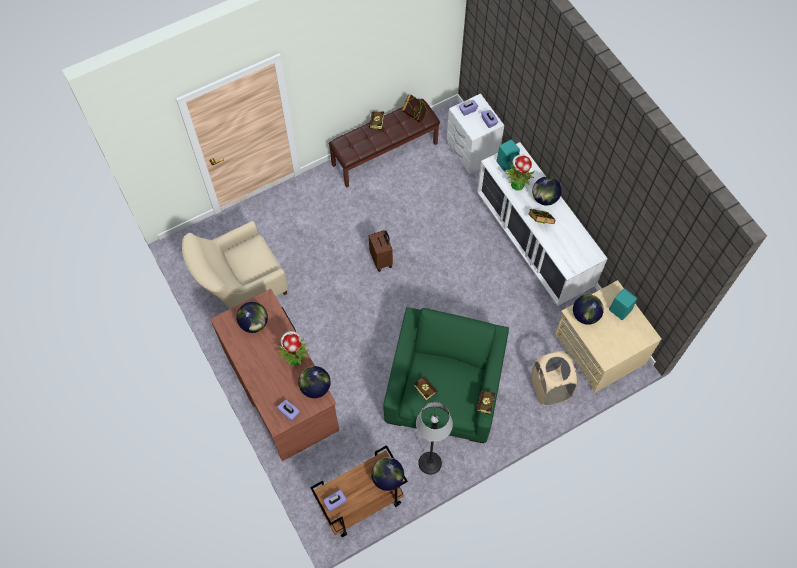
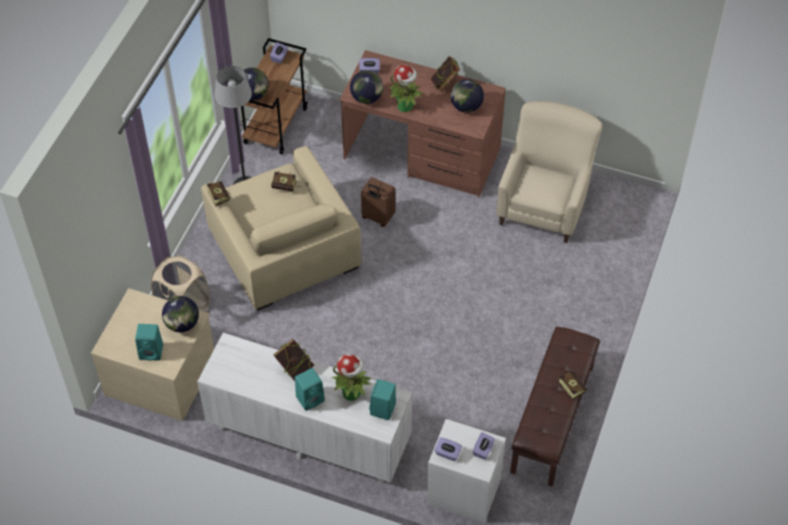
camera: 140 degrees right, 10 degrees down
brown suitcase [369,230,393,272] -> brown suitcase moved to [361,177,395,227]
green armchair [383,307,509,443] -> beige armchair [201,146,361,310]
book [402,95,428,123] -> book moved to [430,56,460,92]
globe [532,177,561,206] -> turquoise speaker [295,368,325,411]

